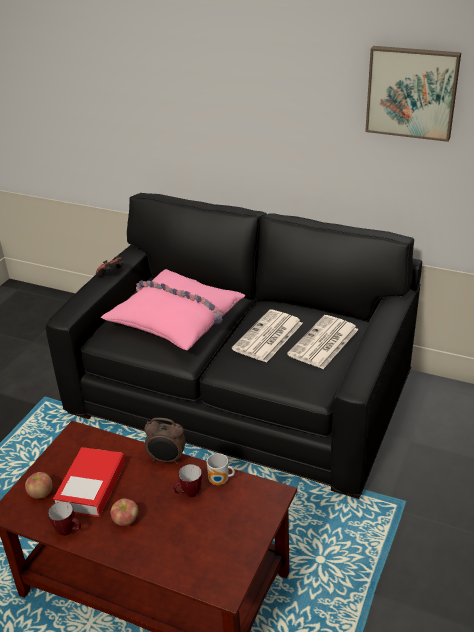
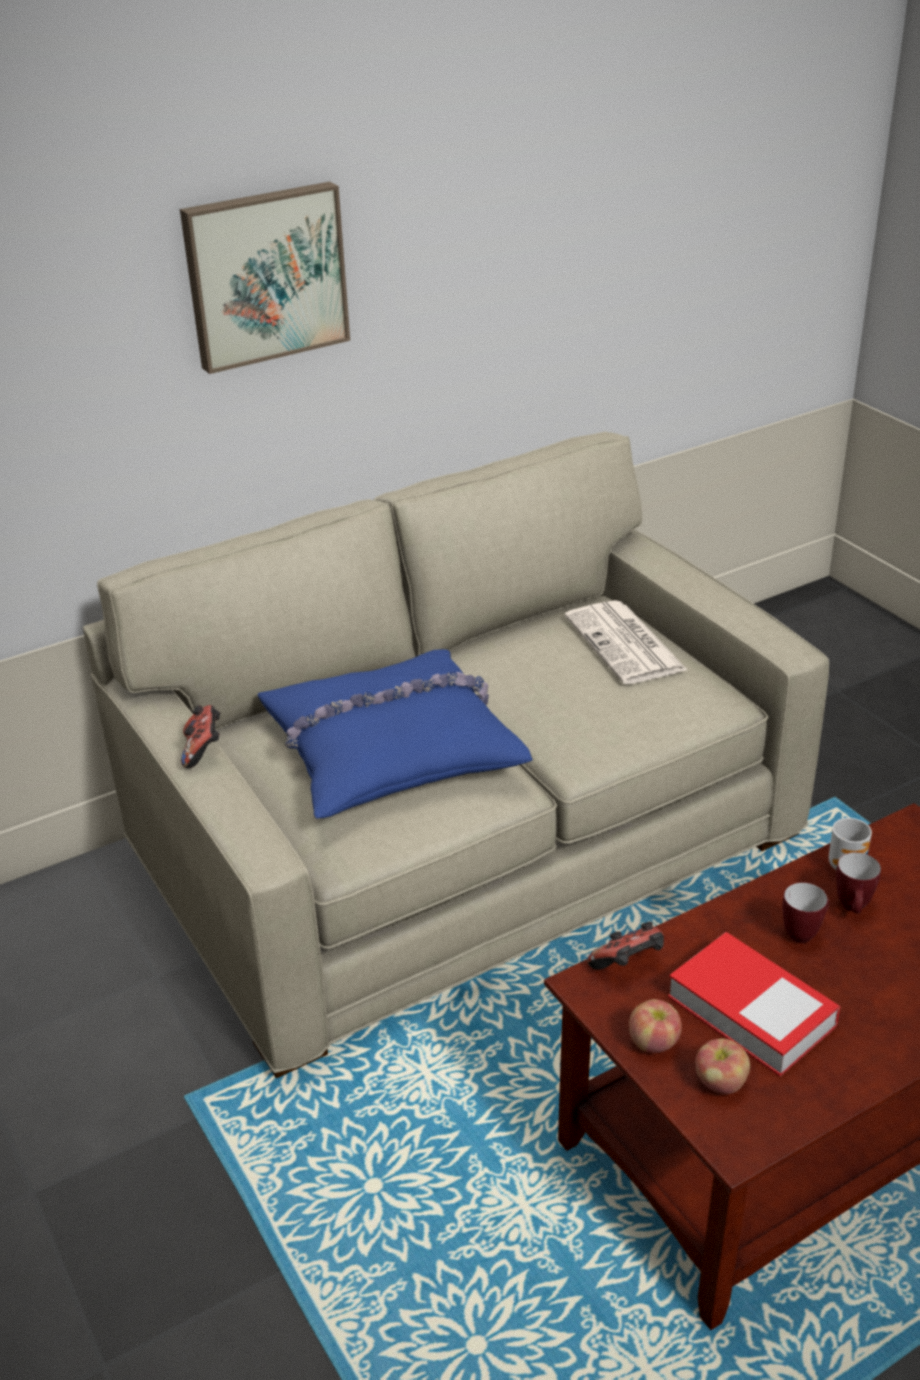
camera: 55 degrees left, 0 degrees up
black sofa [45,193,422,499] -> beige sofa [83,431,829,1078]
mug [48,501,81,536] -> mug moved to [782,883,829,943]
pink pillow [101,269,246,350] -> blue pillow [258,649,533,818]
apple [111,499,138,526] -> apple moved to [629,999,682,1053]
alarm clock [144,418,186,464] -> none
newspaper [232,310,303,363] -> none
picture [365,46,461,142] -> picture moved to [180,182,350,374]
none -> game controller [587,922,664,970]

